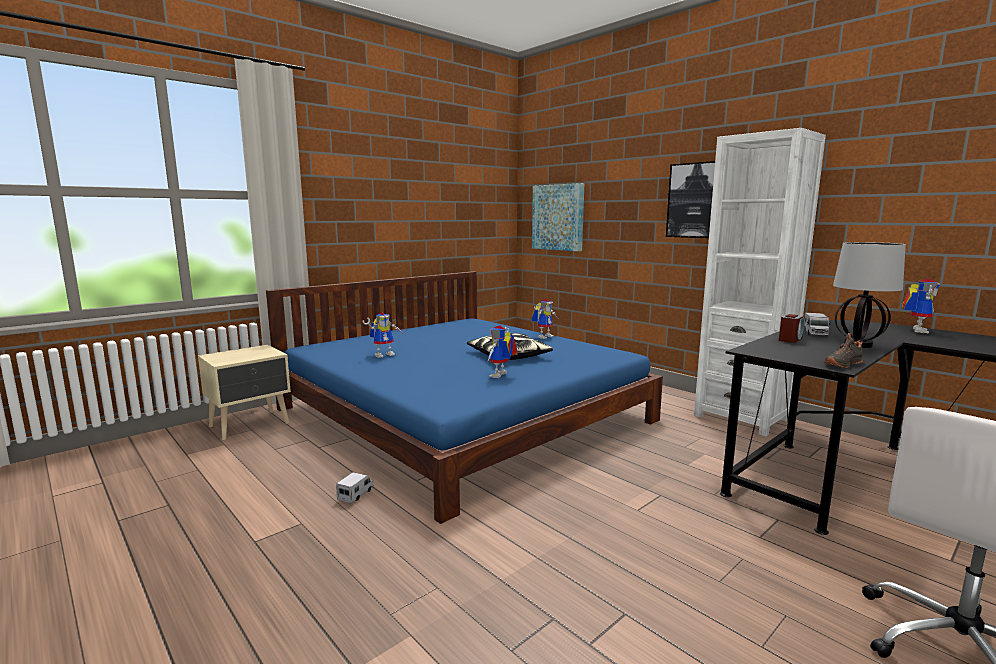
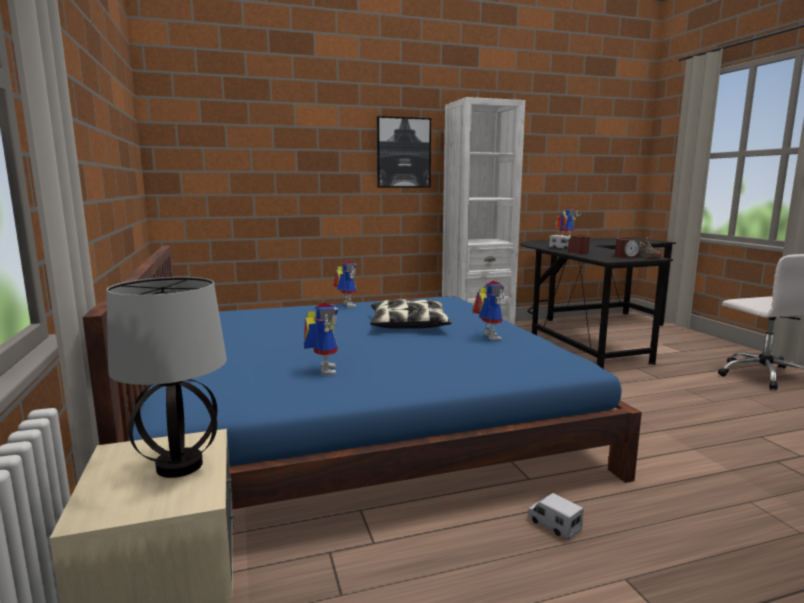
camera: 65 degrees left, 0 degrees up
toy robot [487,326,518,378] -> toy robot turned 150 degrees counterclockwise [472,281,504,340]
picture [532,183,584,252] -> none
table lamp [833,242,906,348] -> table lamp moved to [106,277,227,478]
none -> alarm clock [615,237,640,258]

